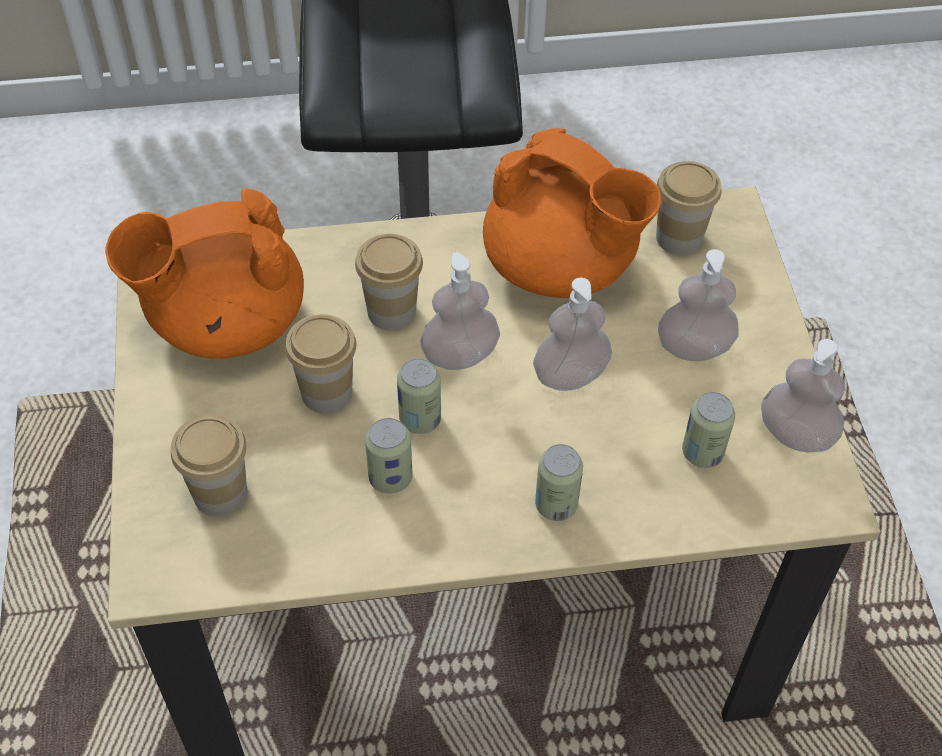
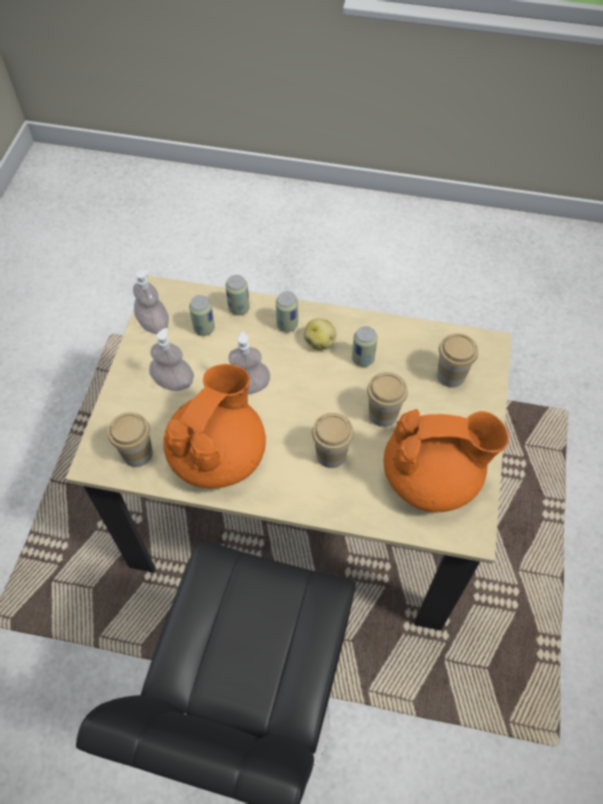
camera: 160 degrees left, 5 degrees up
can [397,359,441,434] -> can moved to [225,275,250,315]
soap dispenser [420,252,500,370] -> none
orange teapot [483,128,662,298] -> orange teapot turned 60 degrees clockwise [163,364,266,489]
none -> potato [304,318,336,350]

